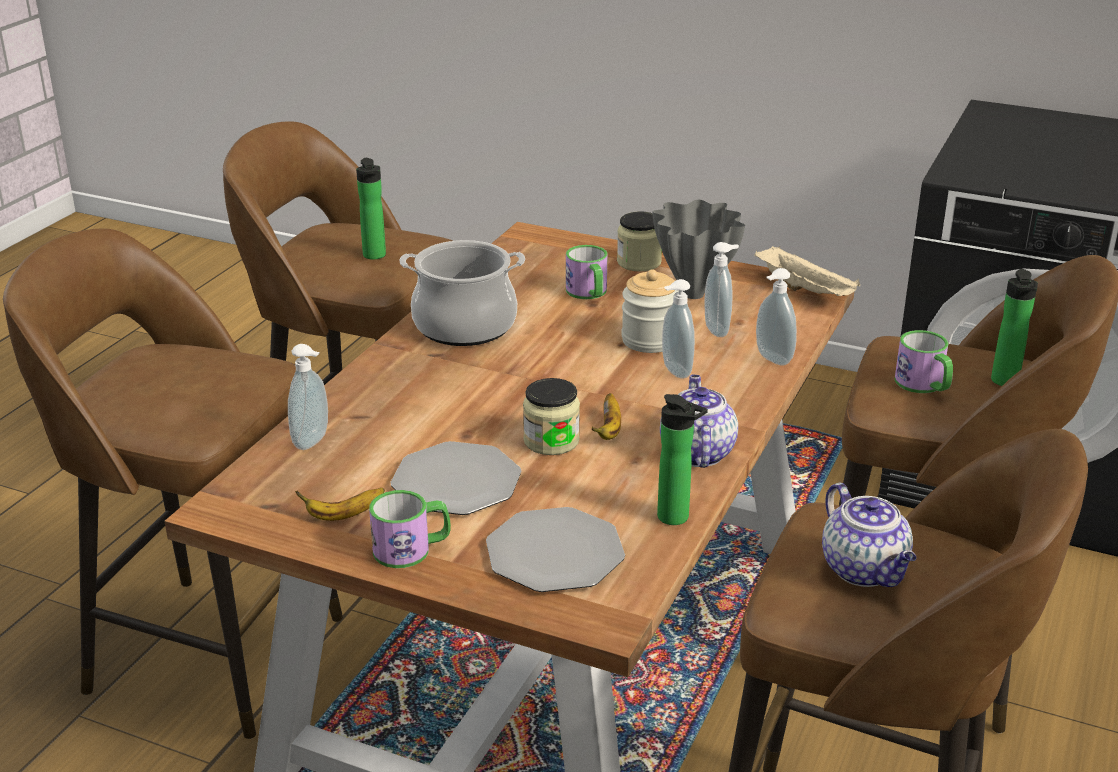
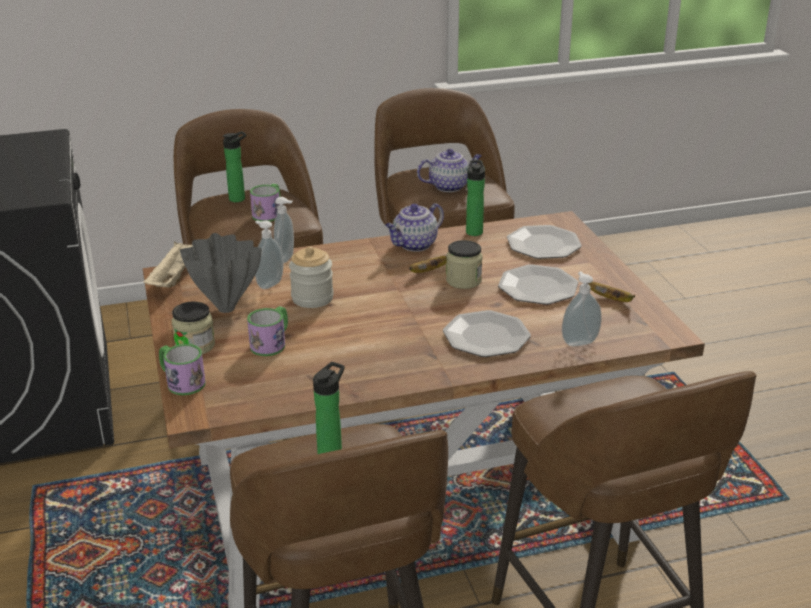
camera: 130 degrees left, 0 degrees up
mug [369,490,451,568] -> mug moved to [159,344,205,395]
cooking pot [399,240,525,346] -> none
soap dispenser [662,279,695,379] -> none
teapot [822,483,916,587] -> teapot turned 45 degrees clockwise [417,149,482,192]
none -> plate [443,310,531,357]

